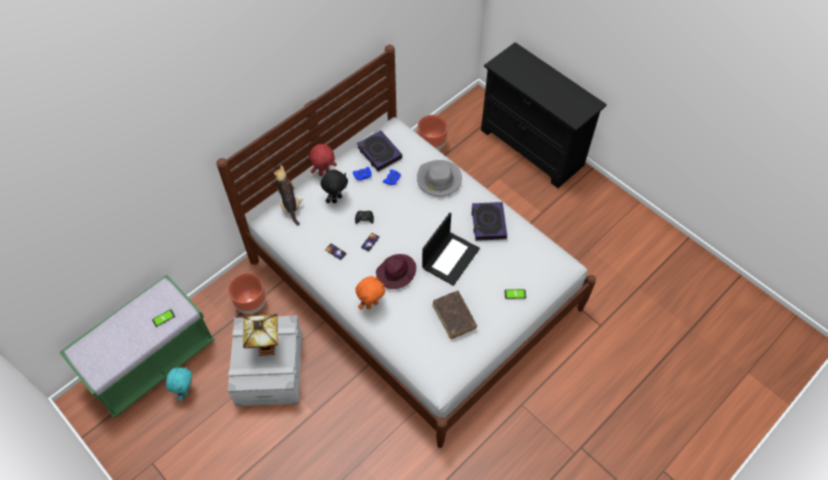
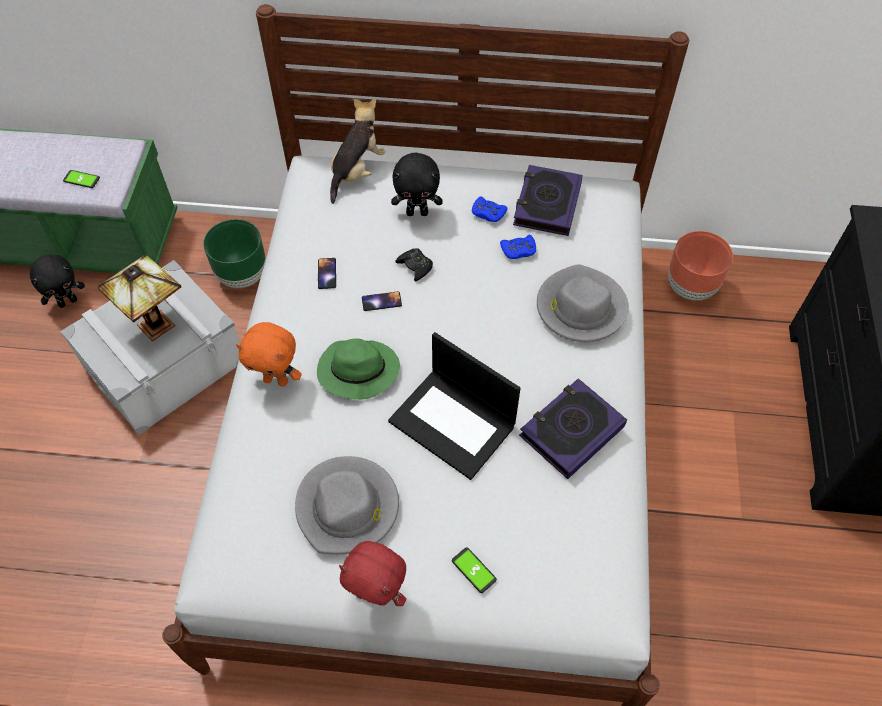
camera: 50 degrees right, 0 degrees up
turquoise plush toy [166,366,192,401] -> black plush toy [30,255,85,308]
brown planter [228,273,266,314] -> green planter [203,219,266,288]
red plush toy [309,144,337,176] -> red plush toy moved to [339,541,406,606]
purple hat [376,254,416,289] -> green hat [317,339,400,400]
laptop [422,213,480,286] -> laptop turned 45 degrees clockwise [388,332,521,480]
brown book [433,291,477,339] -> grey hat [295,456,399,554]

